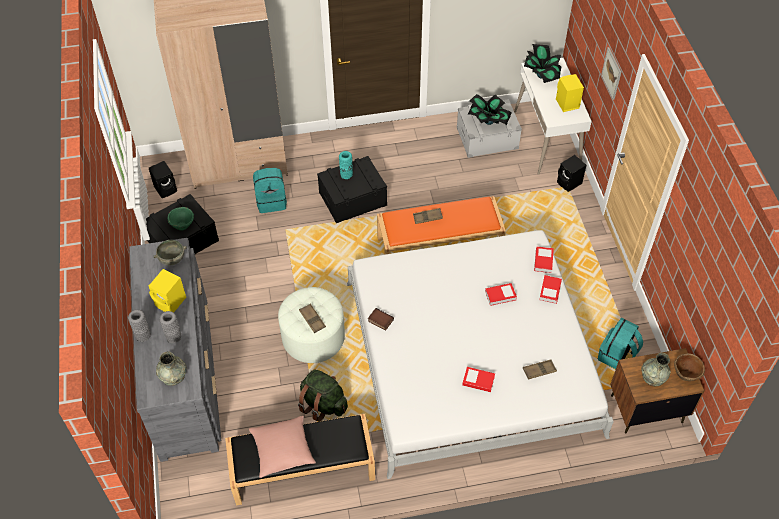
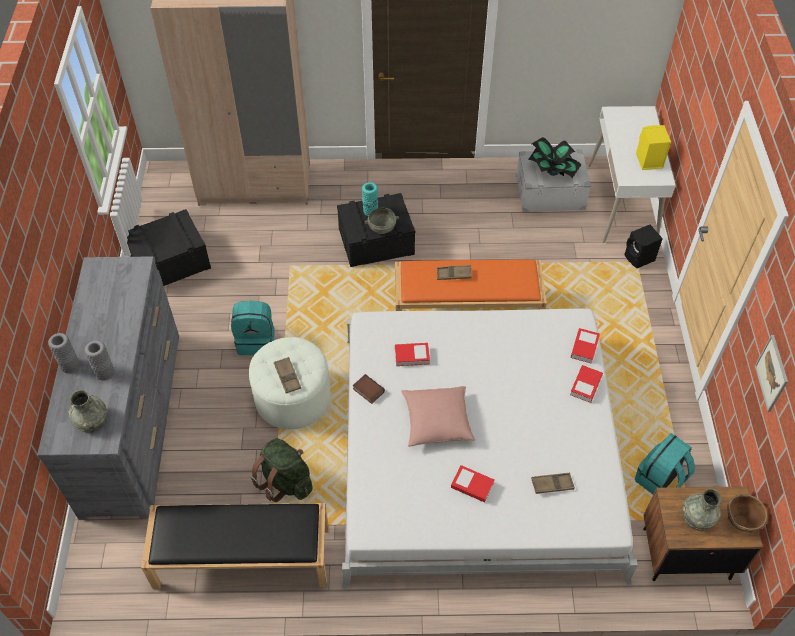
camera: 10 degrees right, 0 degrees up
black speaker [149,161,177,198] -> none
yellow speaker [149,269,186,312] -> none
grey bowl [153,240,187,265] -> grey bowl moved to [364,208,399,234]
green bowl [168,207,194,231] -> none
pink pillow [249,416,316,478] -> pink pillow moved to [401,386,475,447]
turquoise backpack [253,168,287,213] -> turquoise backpack moved to [231,301,275,355]
book [485,283,517,306] -> book moved to [395,343,430,366]
potted plant [524,44,561,83] -> none
picture [601,47,621,100] -> picture moved to [755,335,788,412]

